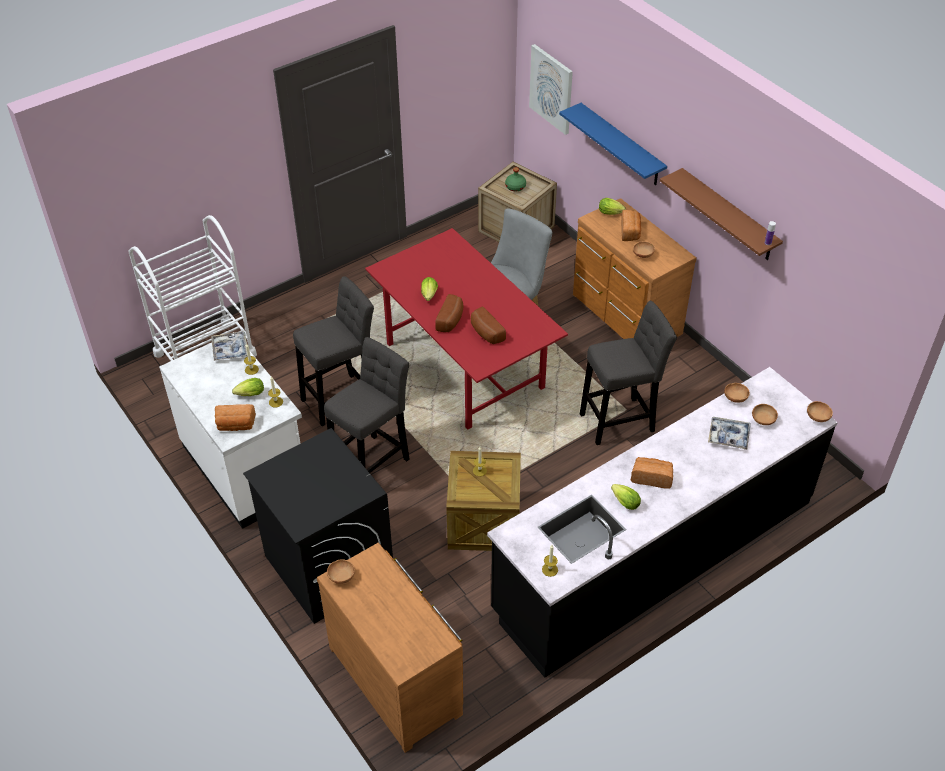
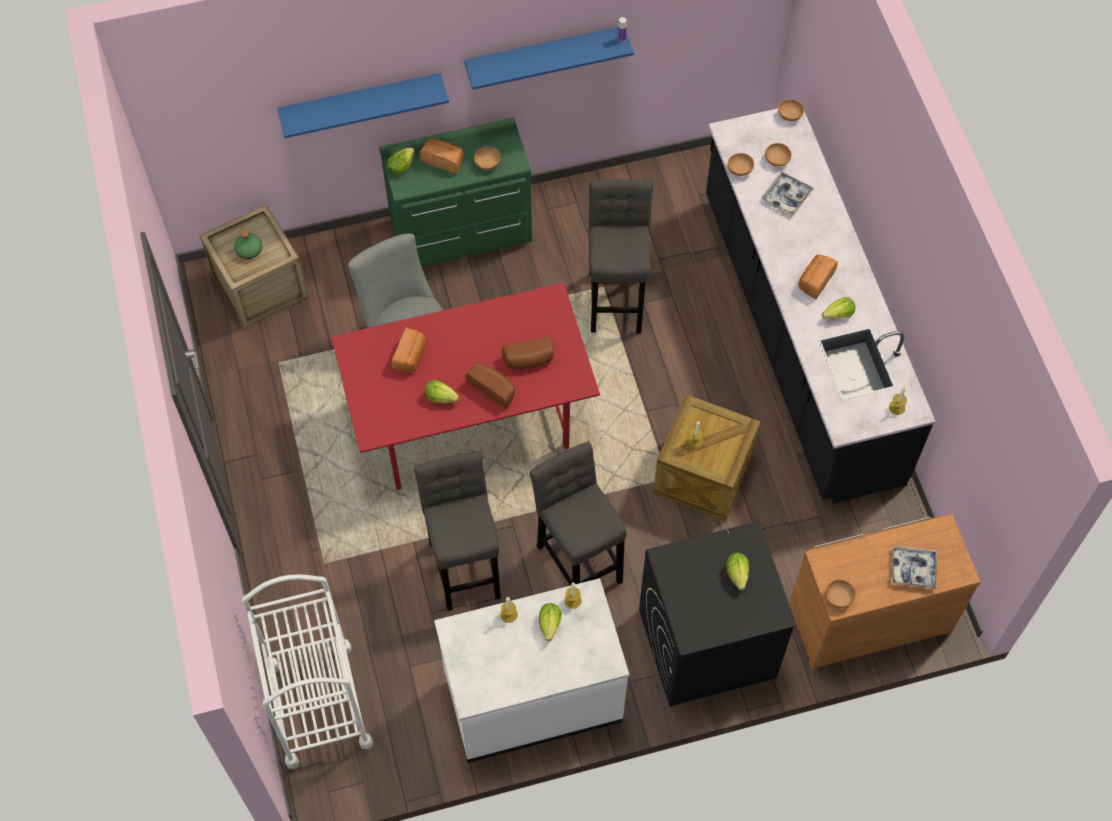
camera: 70 degrees left, 15 degrees up
tray [211,331,247,361] -> tray moved to [891,546,937,589]
bread [215,404,256,431] -> bread moved to [392,327,427,373]
picture [529,44,573,135] -> none
brown dresser [573,198,697,339] -> green dresser [379,117,532,267]
brown shelf [660,168,783,260] -> blue shelf [464,27,634,90]
none -> lettuce [726,553,749,590]

